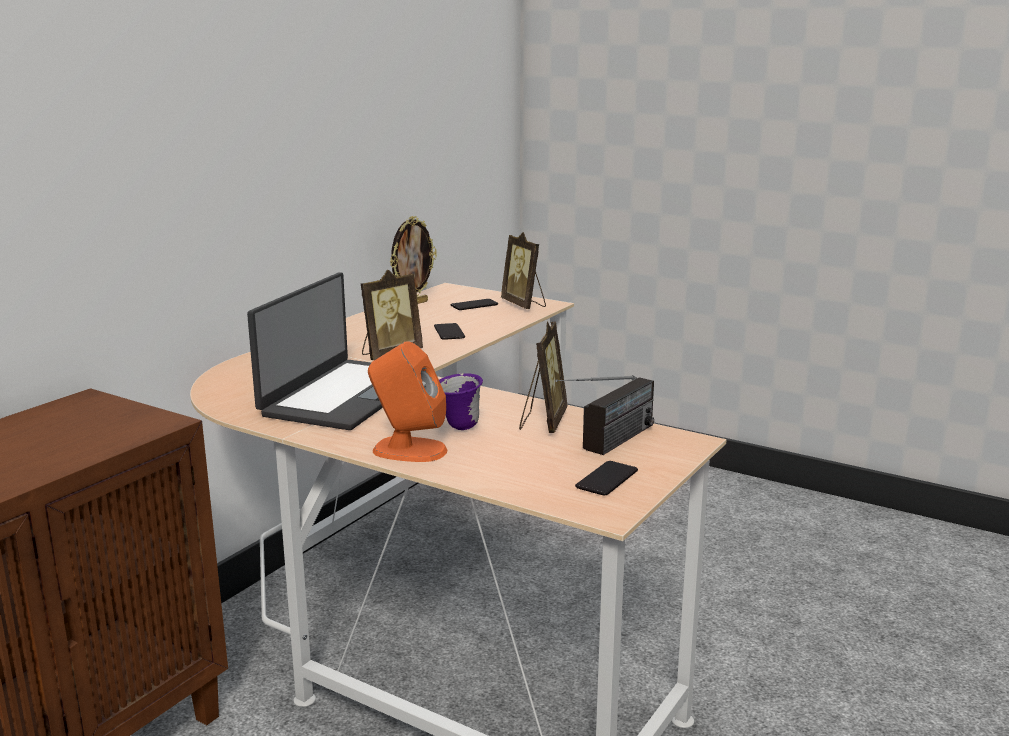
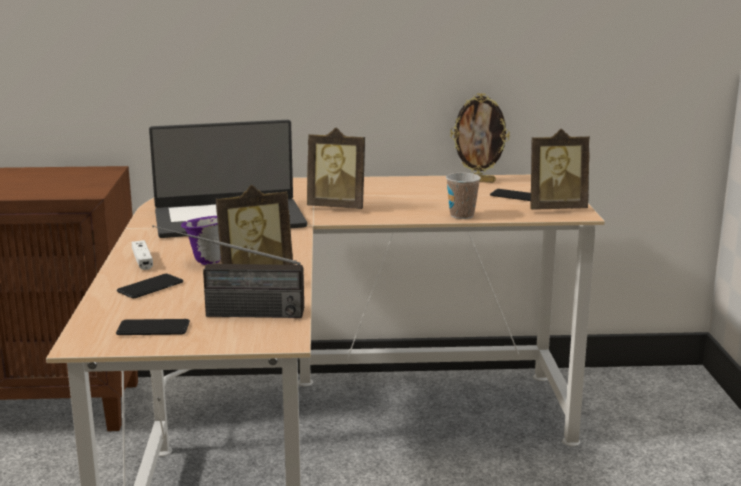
camera: 55 degrees right, 0 degrees up
orange speaker [368,341,447,462] -> white game controller [132,240,153,270]
phone [434,323,465,340] -> phone moved to [117,274,183,298]
picture frame [501,232,546,309] -> picture frame turned 120 degrees counterclockwise [530,129,590,210]
none -> cup [446,173,481,219]

